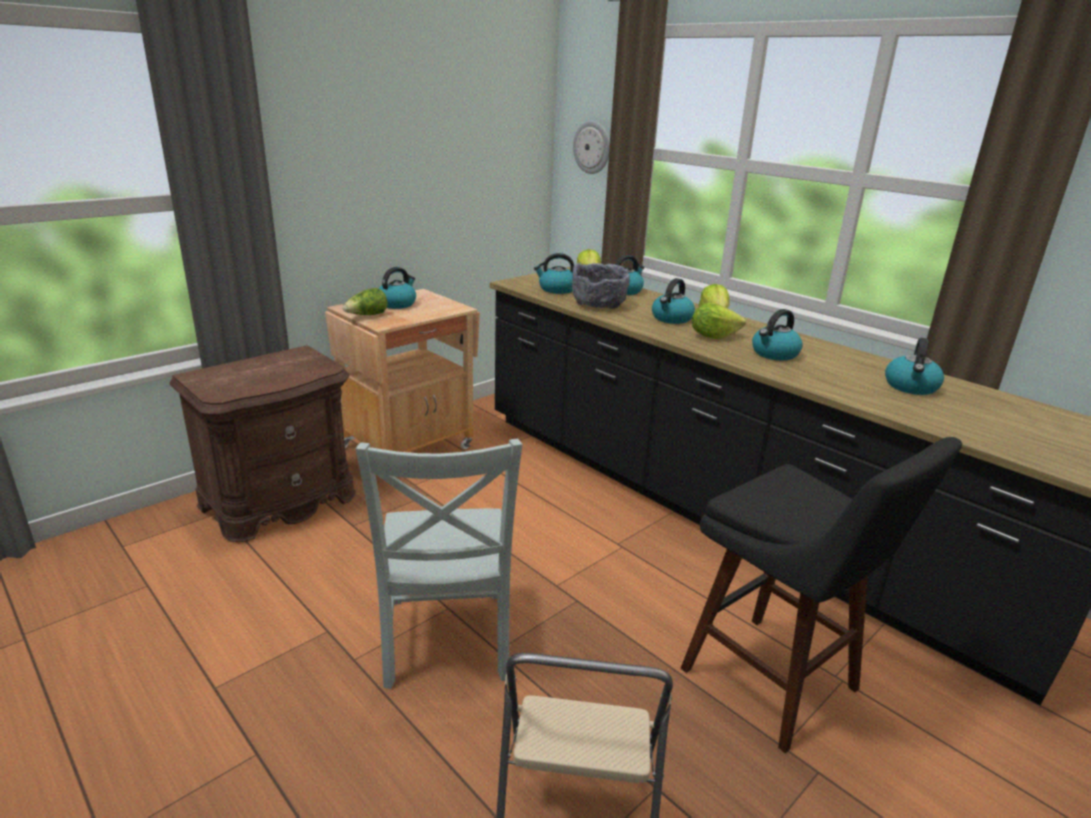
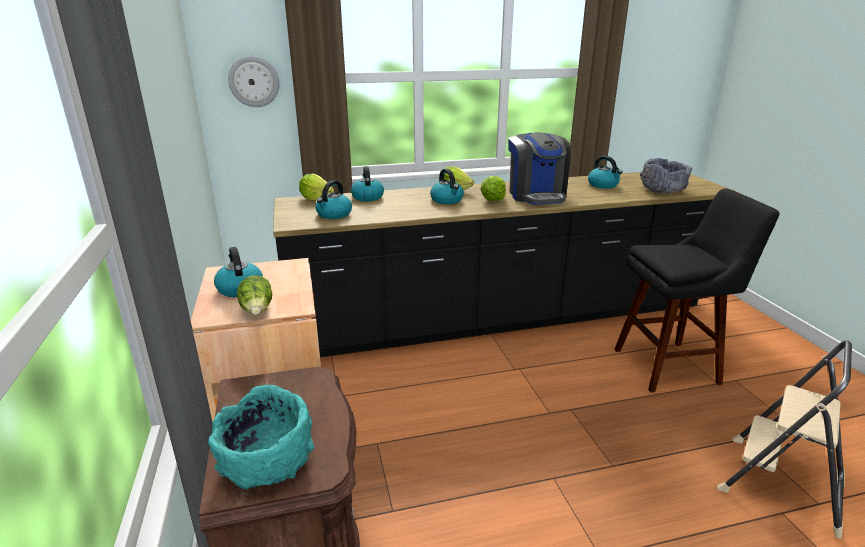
camera: 60 degrees left, 0 degrees up
grey chair [355,438,522,689] -> none
grey bowl [572,263,630,309] -> grey bowl moved to [640,158,692,194]
kettle [752,309,803,361] -> coffee machine [508,132,571,205]
none -> turquoise bowl [208,385,315,490]

